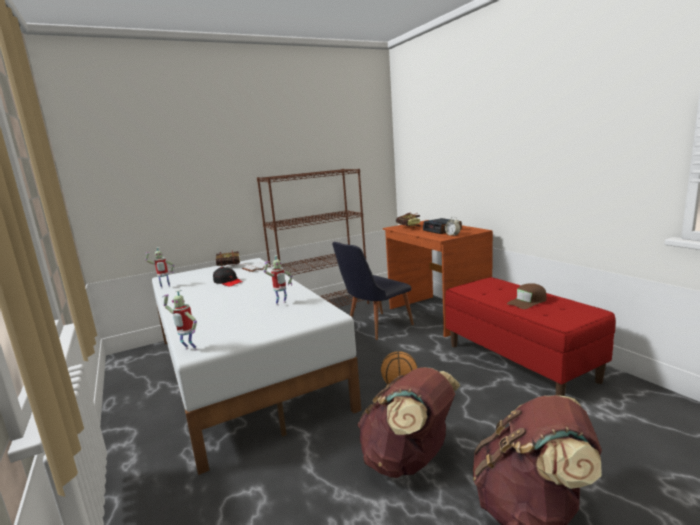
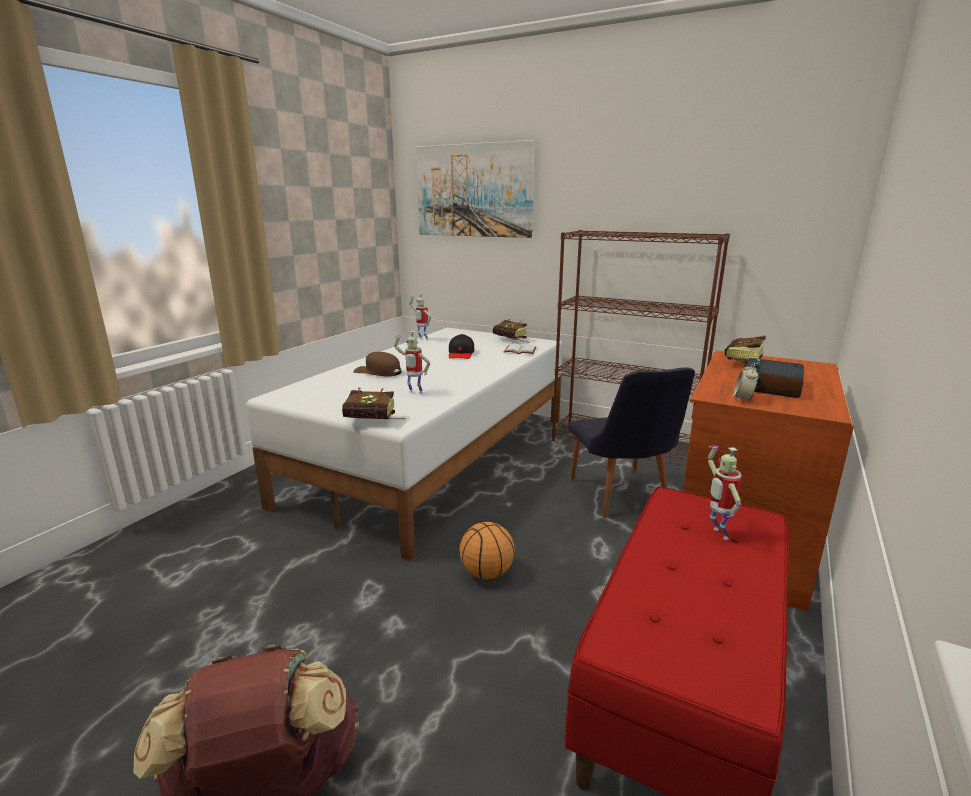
camera: 55 degrees right, 5 degrees up
toy robot [162,290,197,351] -> toy robot moved to [708,446,742,540]
black chair [332,242,414,340] -> black chair turned 120 degrees counterclockwise [569,367,695,518]
brown backpack [358,367,460,478] -> none
brown cap [507,283,547,309] -> brown cap moved to [353,352,402,376]
none -> book [342,388,405,419]
none -> picture [416,140,535,238]

